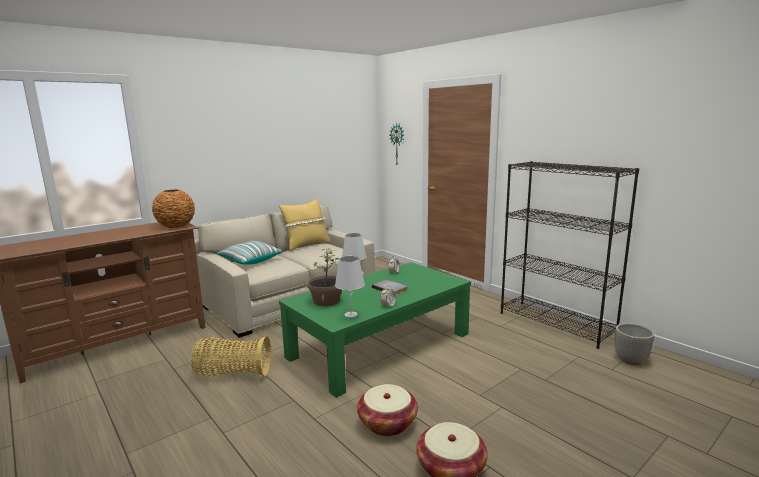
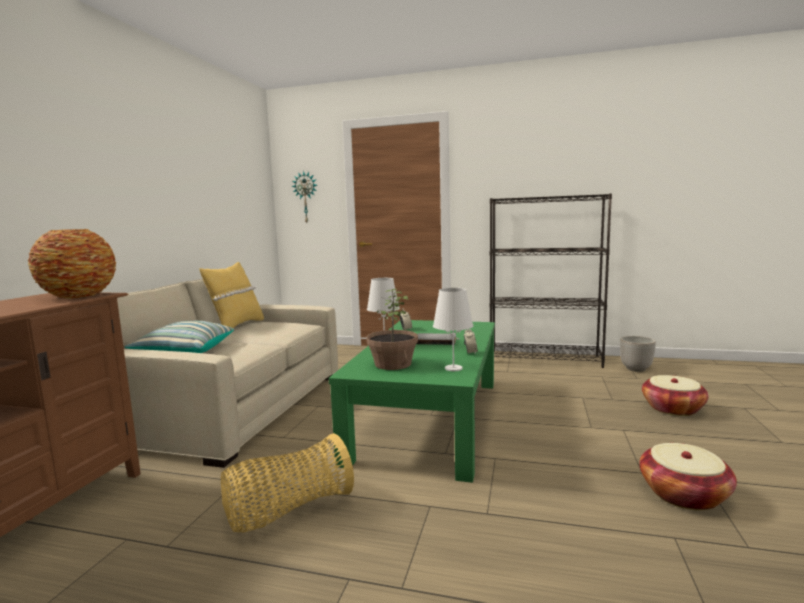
camera: 35 degrees left, 5 degrees down
basket [357,384,418,436] -> basket moved to [642,375,708,416]

